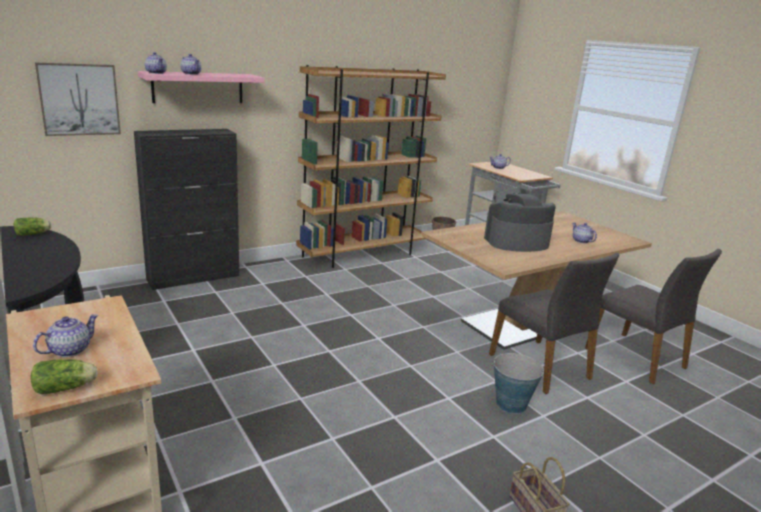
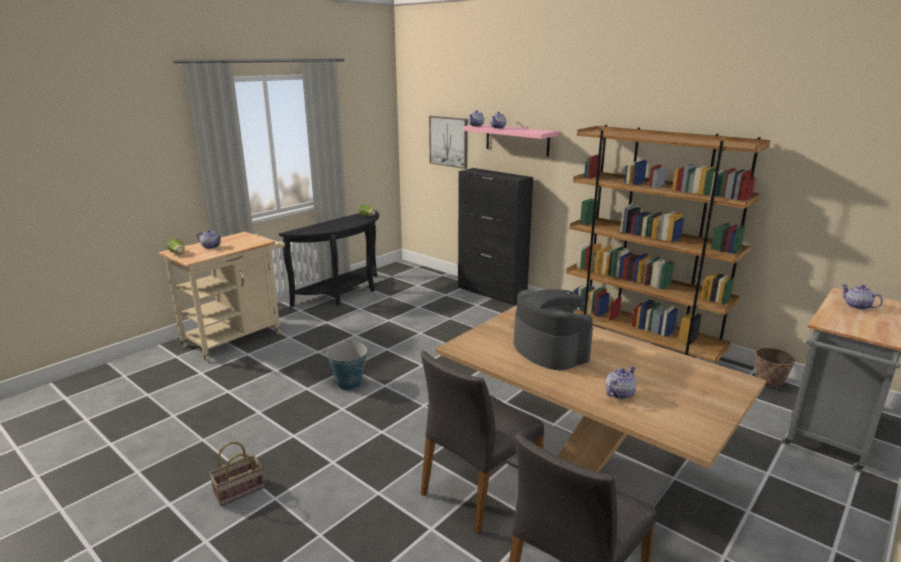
camera: 75 degrees right, 0 degrees up
bucket [493,353,544,414] -> bucket moved to [327,340,368,390]

